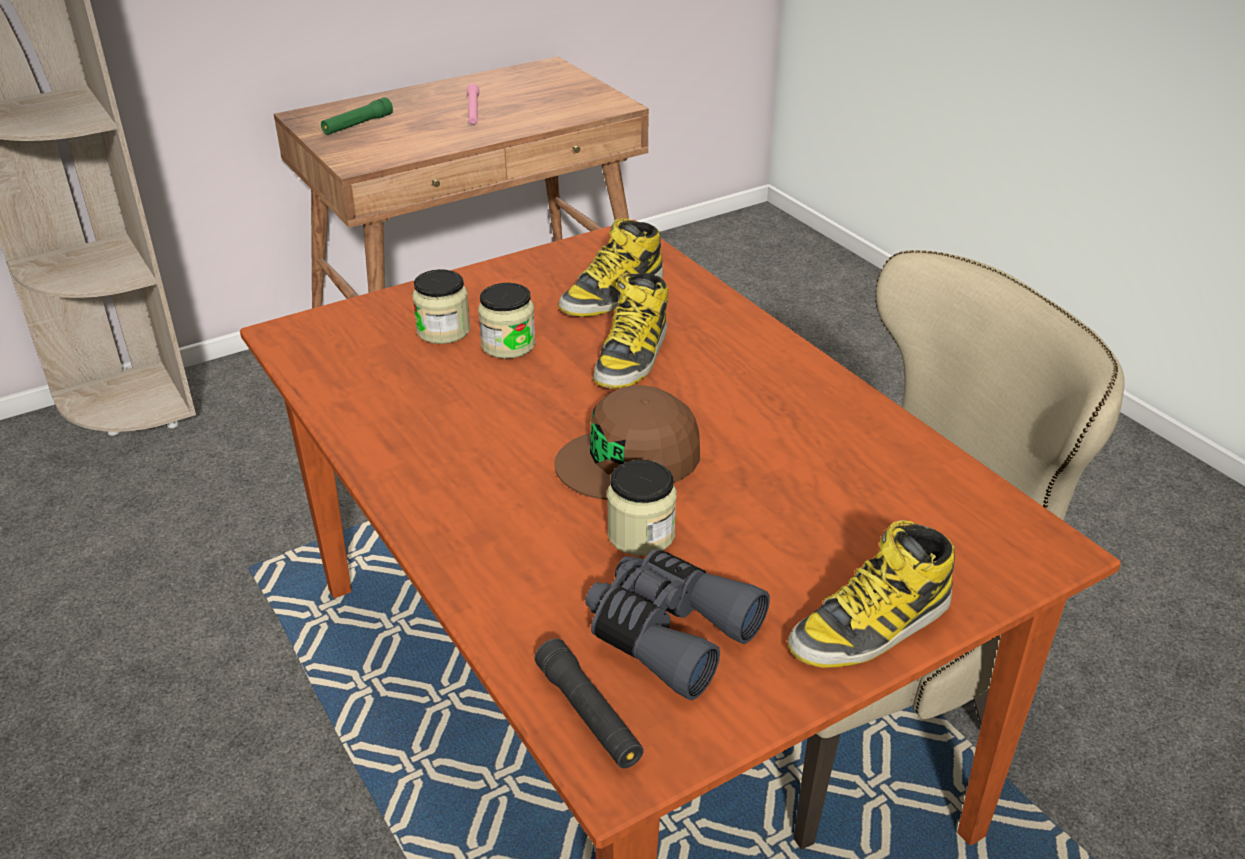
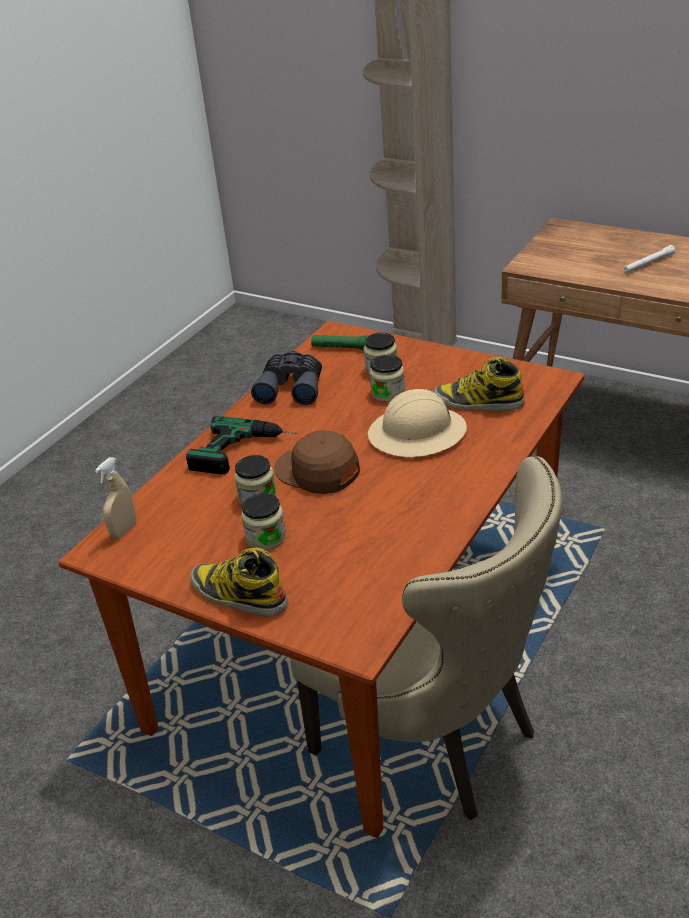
camera: 65 degrees right, 0 degrees up
green flashlight [321,97,393,135] -> green flashlight moved to [311,335,368,350]
pink flashlight [466,83,479,125] -> white flashlight [624,245,675,273]
black flashlight [534,638,644,769] -> beige spray bottle [95,458,136,539]
grey binoculars [585,549,770,701] -> grey binoculars moved to [251,351,322,405]
boot [593,273,668,389] -> beige hard hat [368,389,467,457]
none -> power drill [186,416,298,474]
none -> jar [241,493,286,550]

